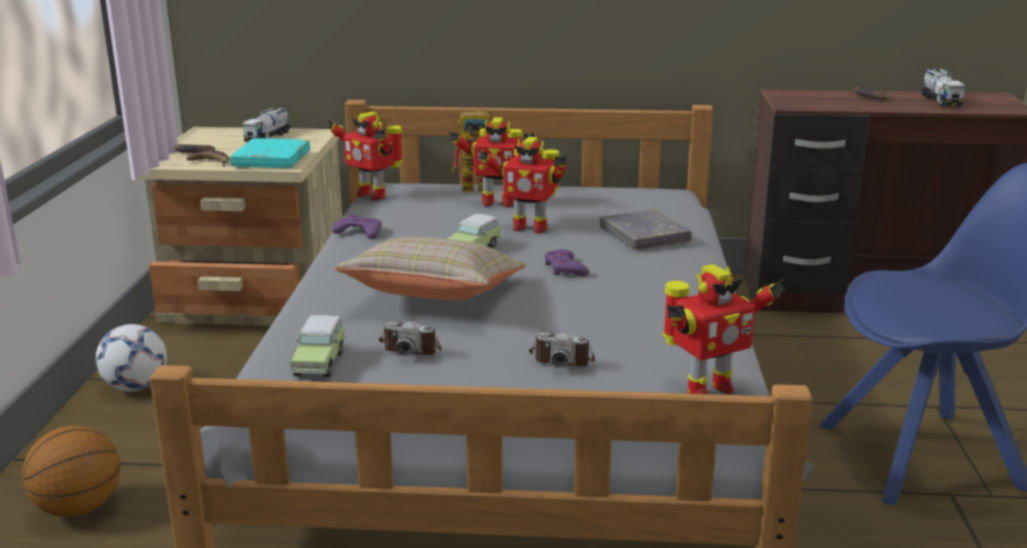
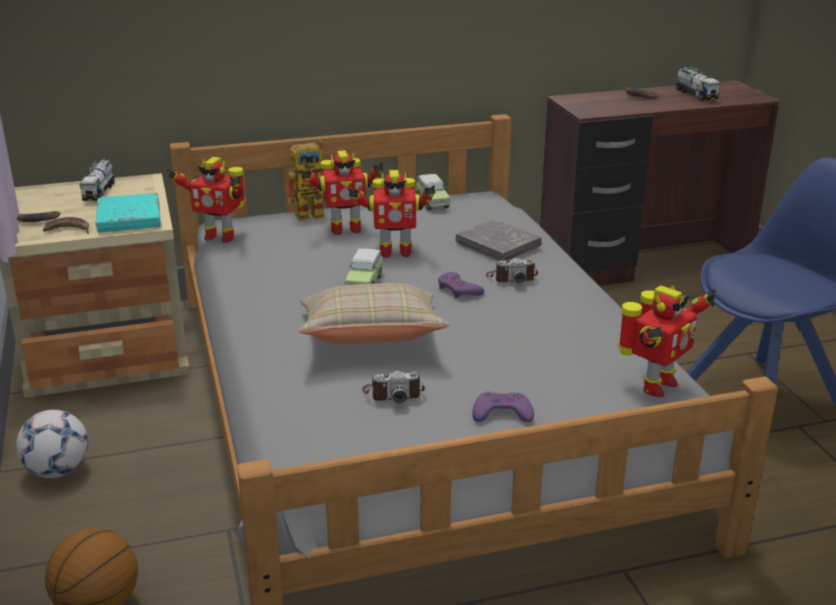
camera: 20 degrees left, 5 degrees up
toy car [290,315,346,378] -> toy car moved to [416,174,451,210]
purple game controller [332,214,382,239] -> purple game controller moved to [472,392,534,422]
camera [529,331,595,367] -> camera moved to [486,258,538,283]

